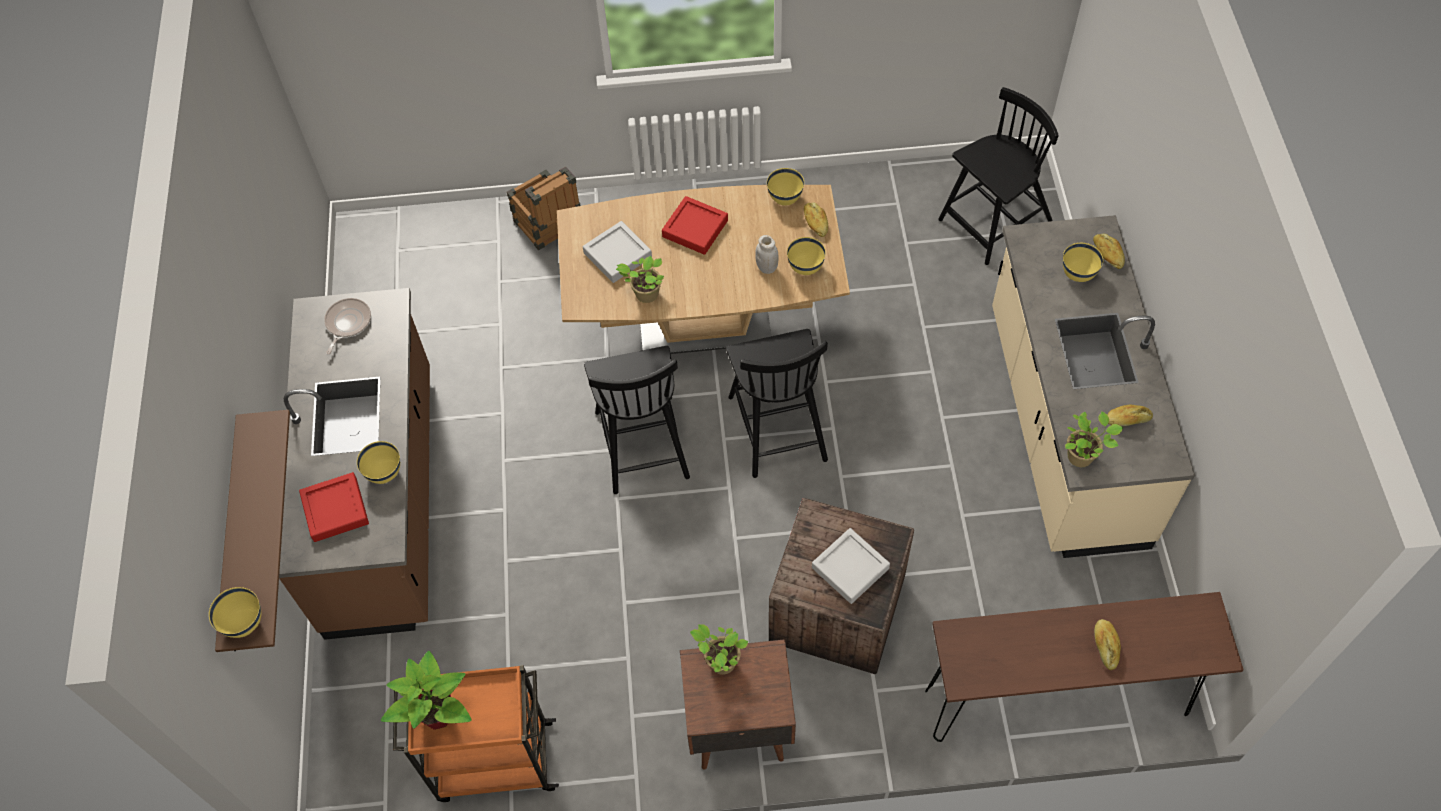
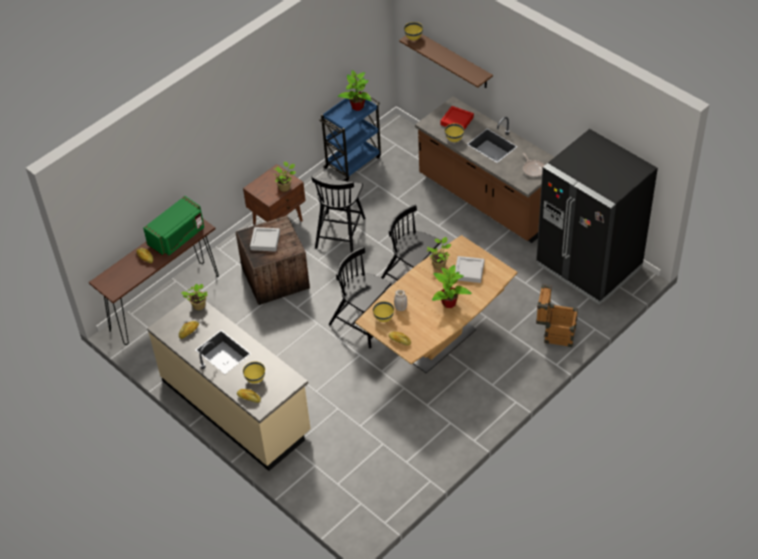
camera: 140 degrees right, 10 degrees down
orange cart [393,665,559,802] -> blue cart [319,90,381,181]
red tray [662,196,728,255] -> potted plant [432,265,472,308]
yellow bowl [767,168,804,206] -> none
black chair [938,87,1059,265] -> black chair moved to [311,176,366,252]
none -> green microwave [143,196,204,256]
none -> black fridge [536,129,658,305]

